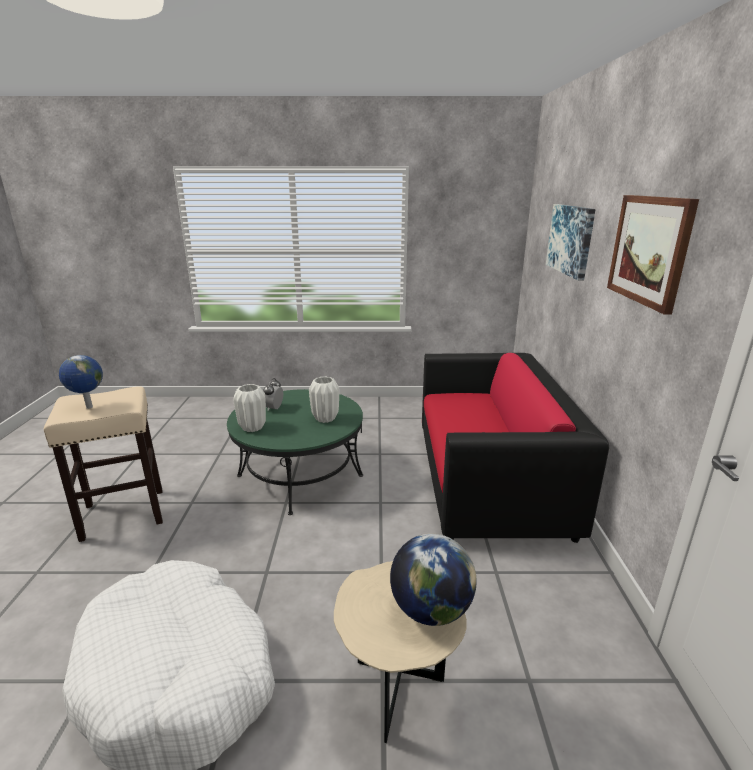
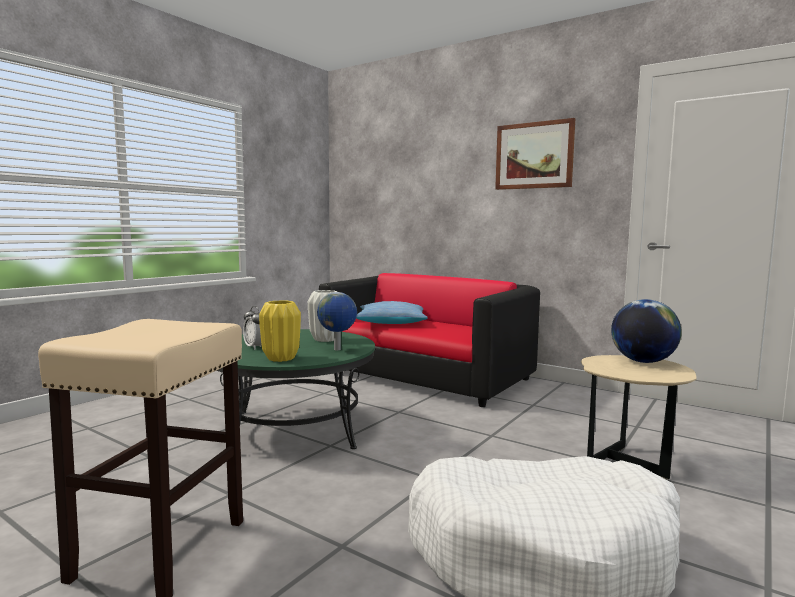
camera: 55 degrees left, 15 degrees down
globe [59,355,103,409] -> globe moved to [317,292,357,350]
white vase [233,384,266,432] -> yellow vase [259,300,301,362]
picture [546,204,596,281] -> none
none -> pillow [356,301,428,324]

